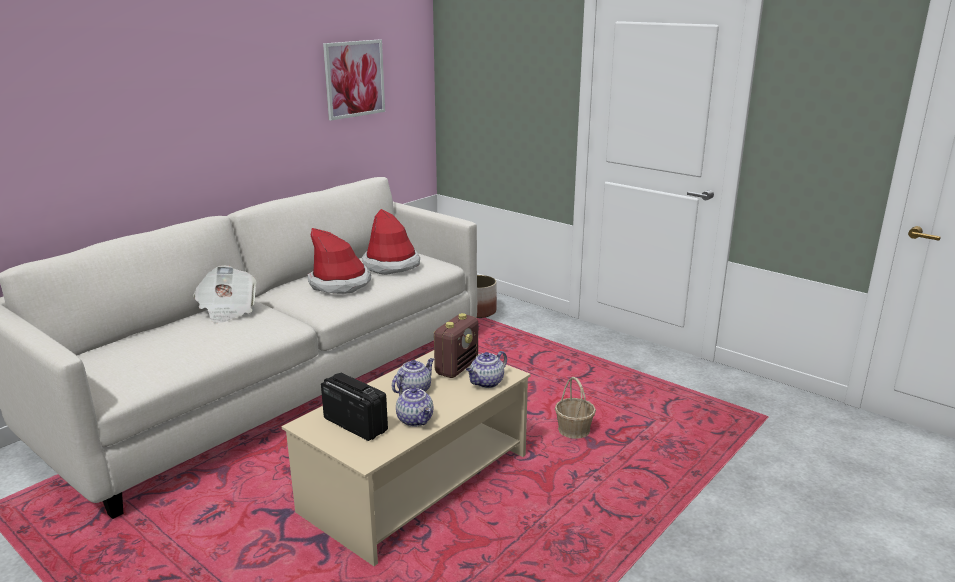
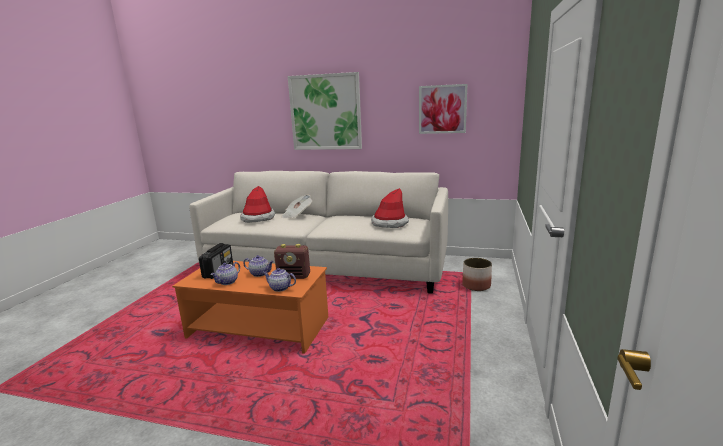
camera: 65 degrees right, 5 degrees down
beige coffee table [282,350,531,566] -> orange coffee table [172,261,328,354]
hat [308,228,371,294] -> hat moved to [240,186,276,223]
basket [555,377,596,439] -> none
none -> picture [288,72,362,150]

